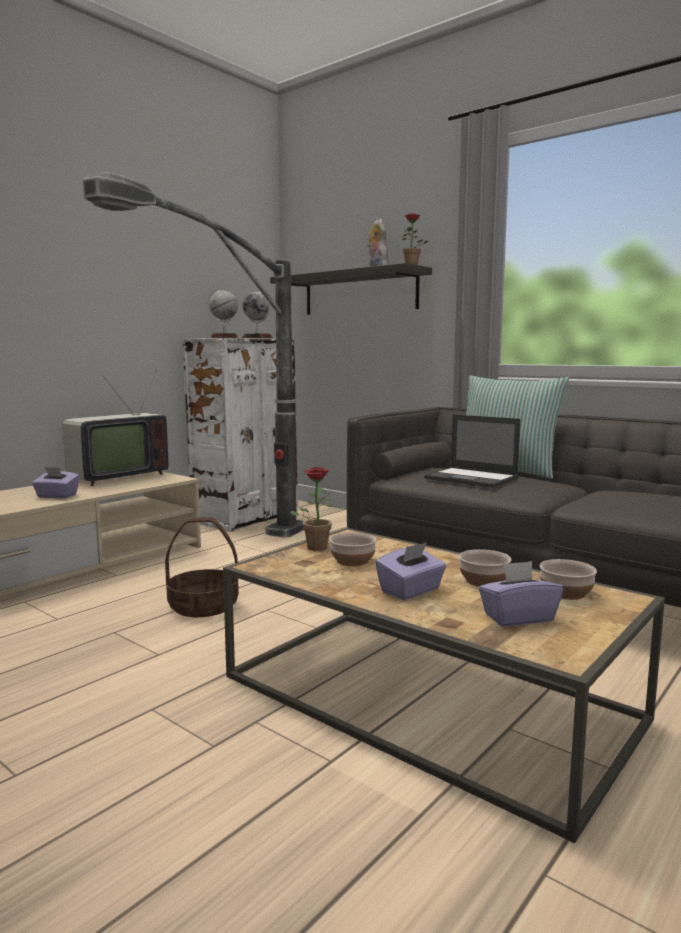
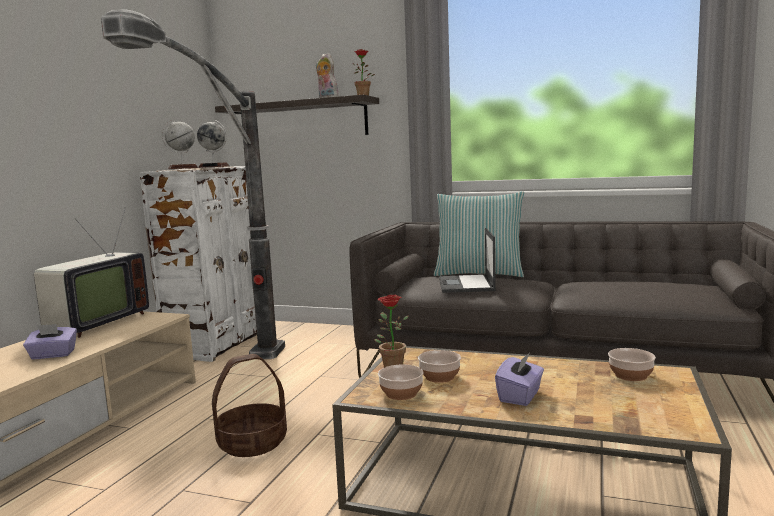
camera: 20 degrees left, 0 degrees up
laptop [424,415,520,488] -> laptop turned 75 degrees clockwise [439,228,496,293]
bowl [459,549,512,587] -> bowl moved to [378,364,424,400]
purple tissue box [478,561,564,627] -> none

